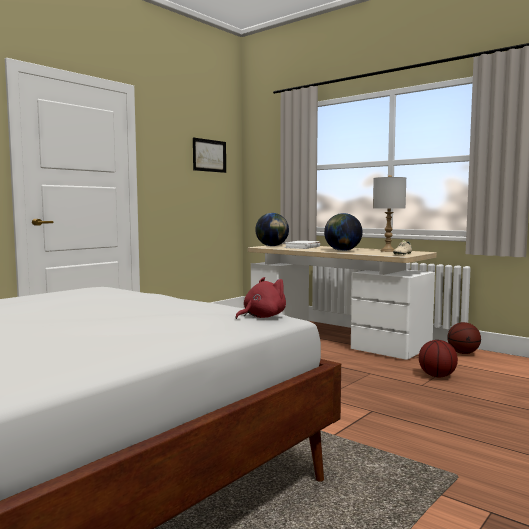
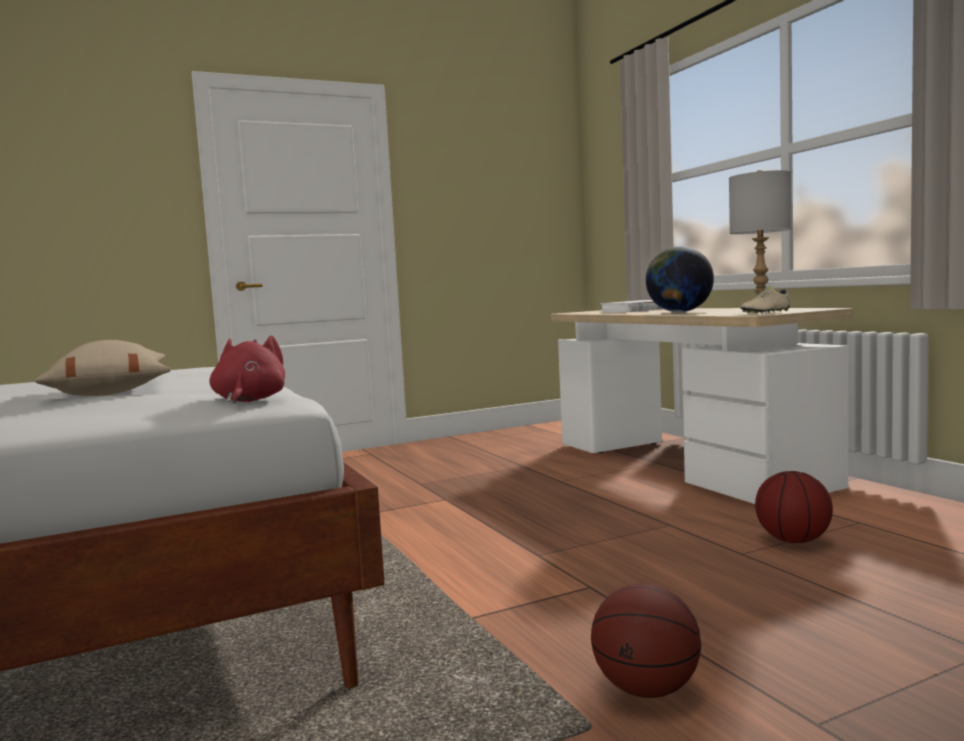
camera: 25 degrees right, 0 degrees up
picture [193,137,226,173] -> none
red plush toy [235,277,286,319] -> red plush toy turned 75 degrees counterclockwise [210,335,285,404]
globe [255,213,289,246] -> none
basketball [447,322,481,354] -> basketball moved to [591,583,701,698]
none -> beige pillow [34,340,171,396]

